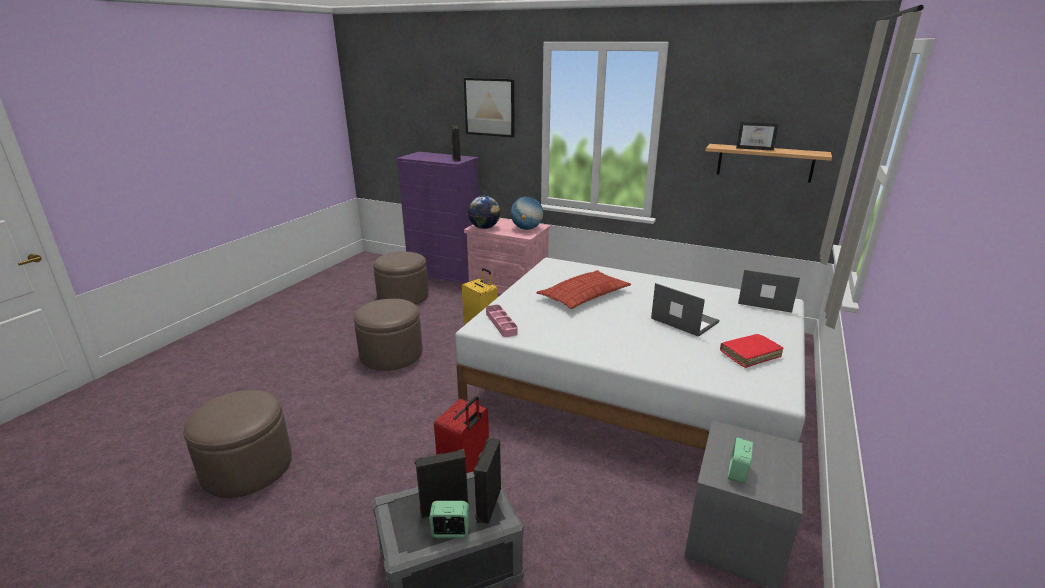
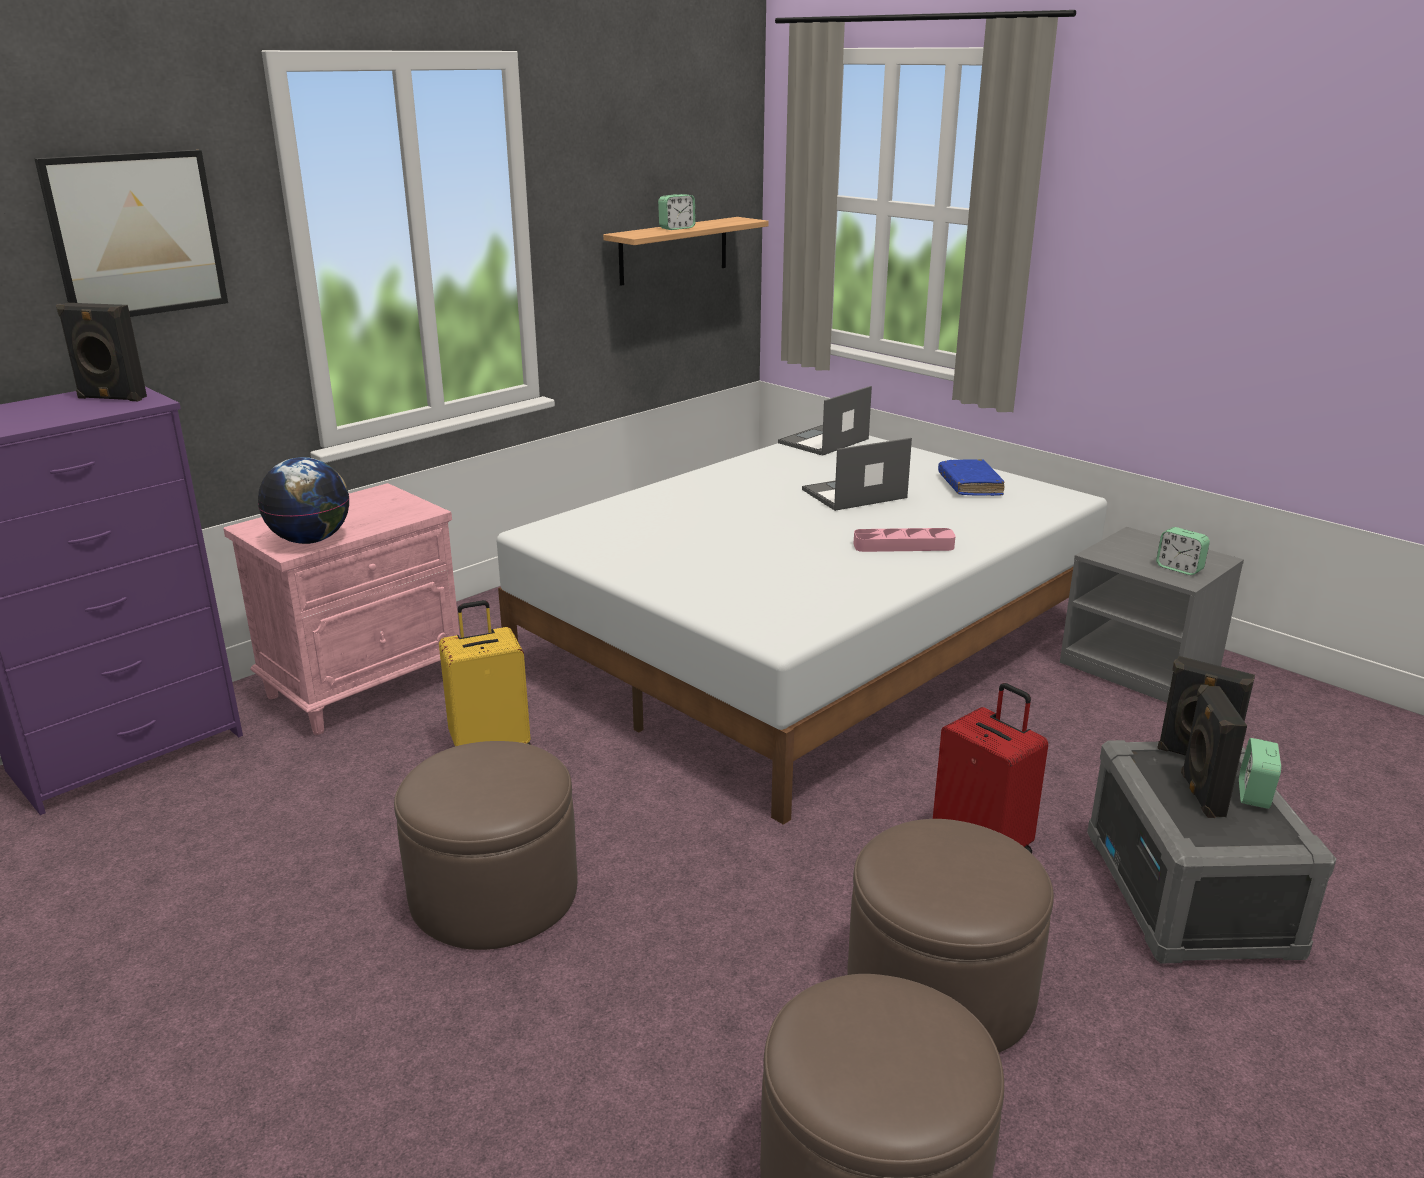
camera: 70 degrees left, 0 degrees up
brown ottoman [373,251,429,305] -> brown ottoman moved to [847,819,1054,1053]
pink tray [486,305,518,337] -> pink tray moved to [854,528,955,552]
globe [511,196,543,230] -> none
pillow [537,270,631,309] -> none
red book [720,334,784,368] -> blue book [938,459,1004,496]
picture frame [736,122,779,151] -> alarm clock [658,194,696,230]

